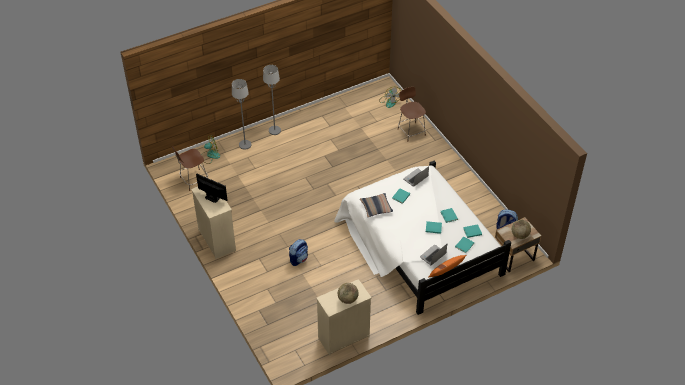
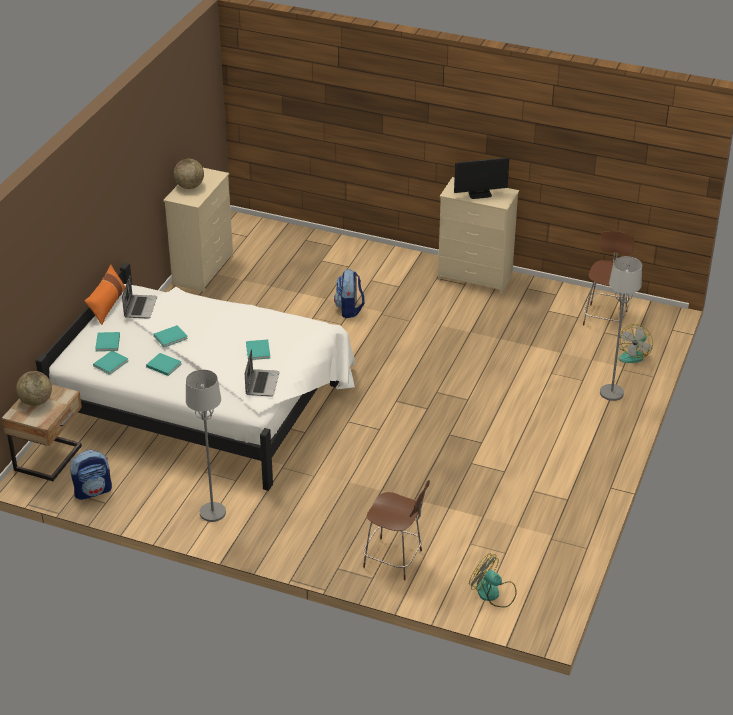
camera: 140 degrees right, 10 degrees down
grey floor lamp [263,65,281,135] -> grey floor lamp moved to [186,370,226,522]
pillow [360,193,393,217] -> none

